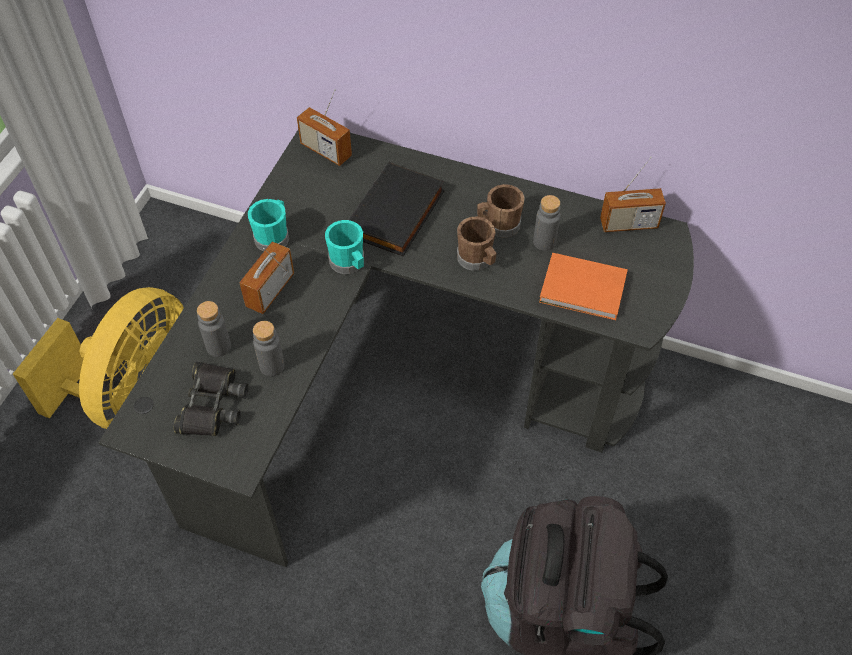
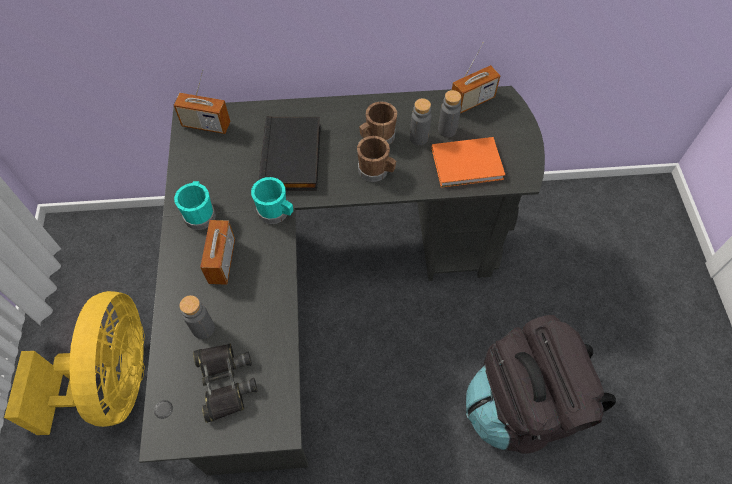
camera: 25 degrees left, 5 degrees up
grey bottle [253,321,285,376] -> grey bottle moved to [438,90,461,137]

